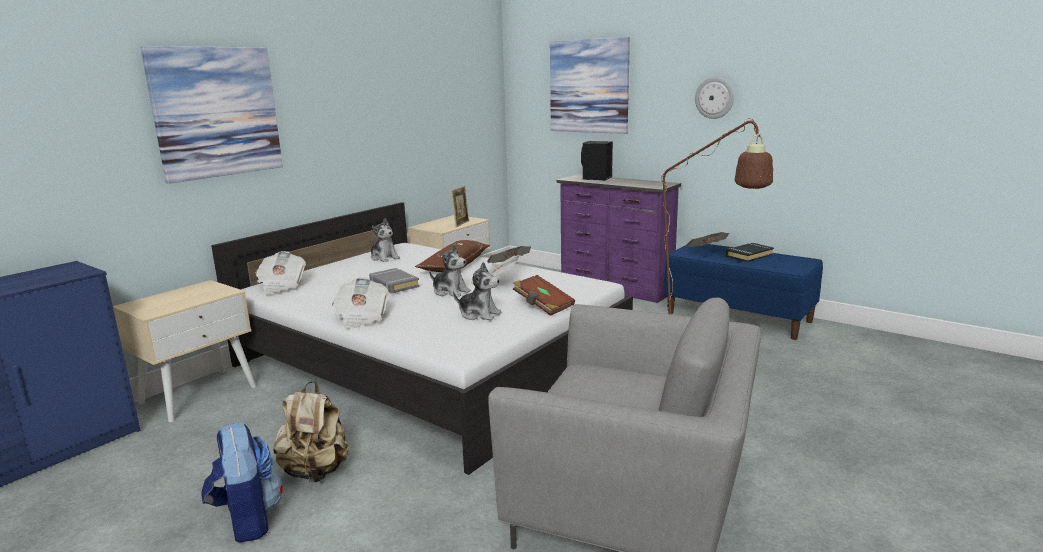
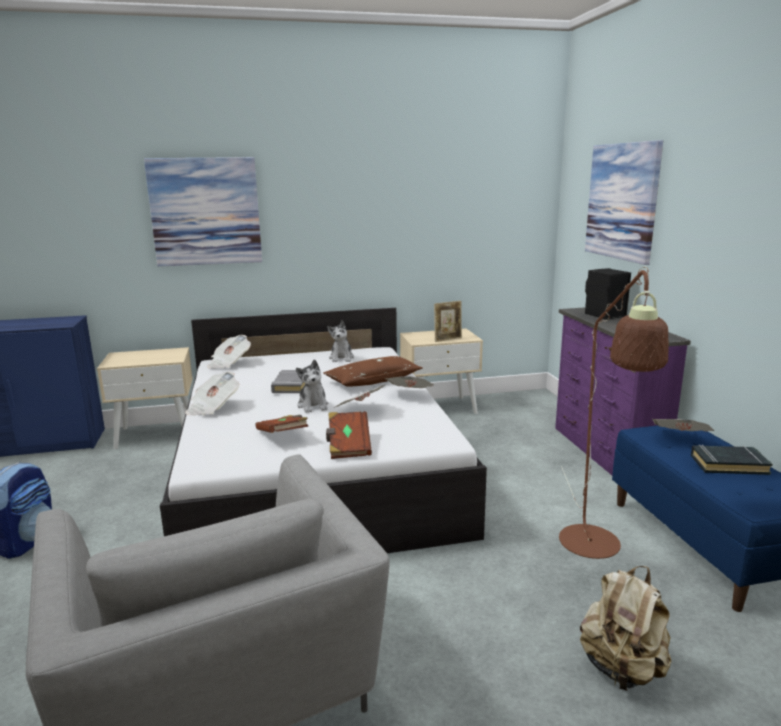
camera: 40 degrees right, 0 degrees up
beige backpack [273,381,349,482] -> beige backpack moved to [580,566,672,691]
plush toy [453,262,501,321] -> brown book [255,415,308,433]
wall clock [695,77,734,119] -> none

